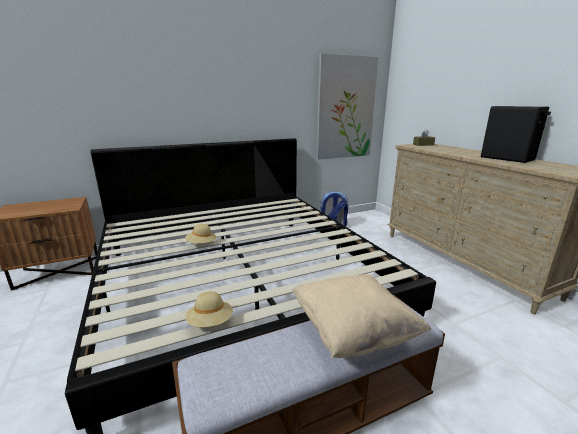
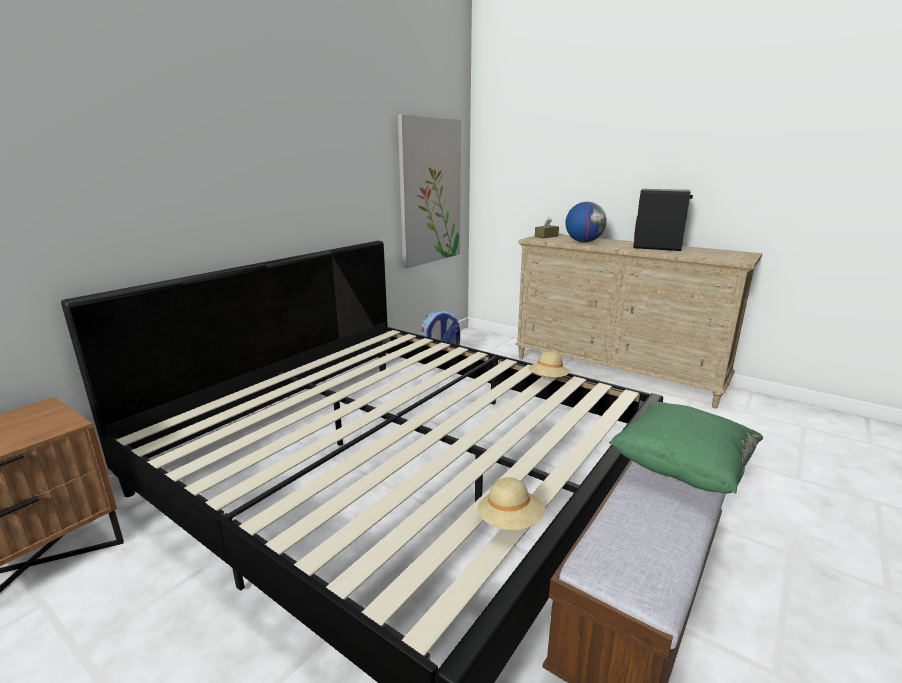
camera: 30 degrees left, 0 degrees up
beige hat [185,224,217,243] -> beige hat moved to [529,352,569,377]
beige pillow [292,274,431,359] -> green pillow [609,402,763,494]
none -> globe [565,202,607,242]

